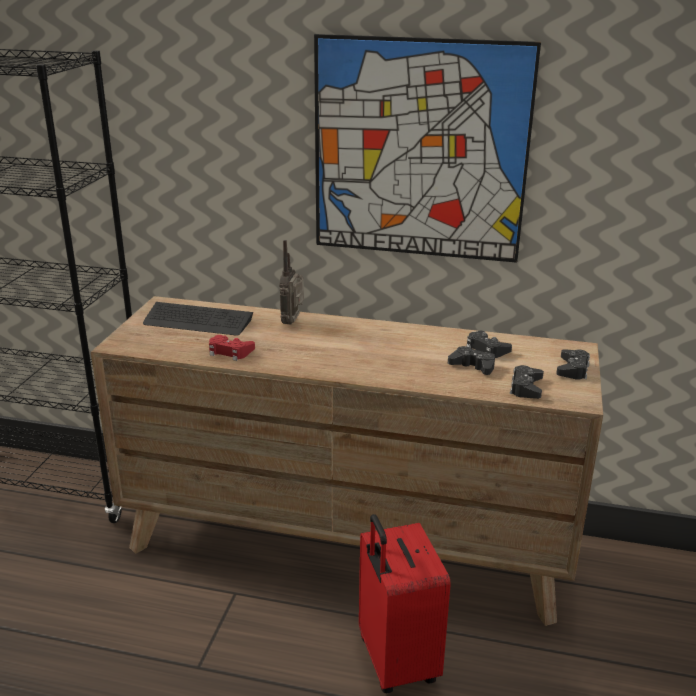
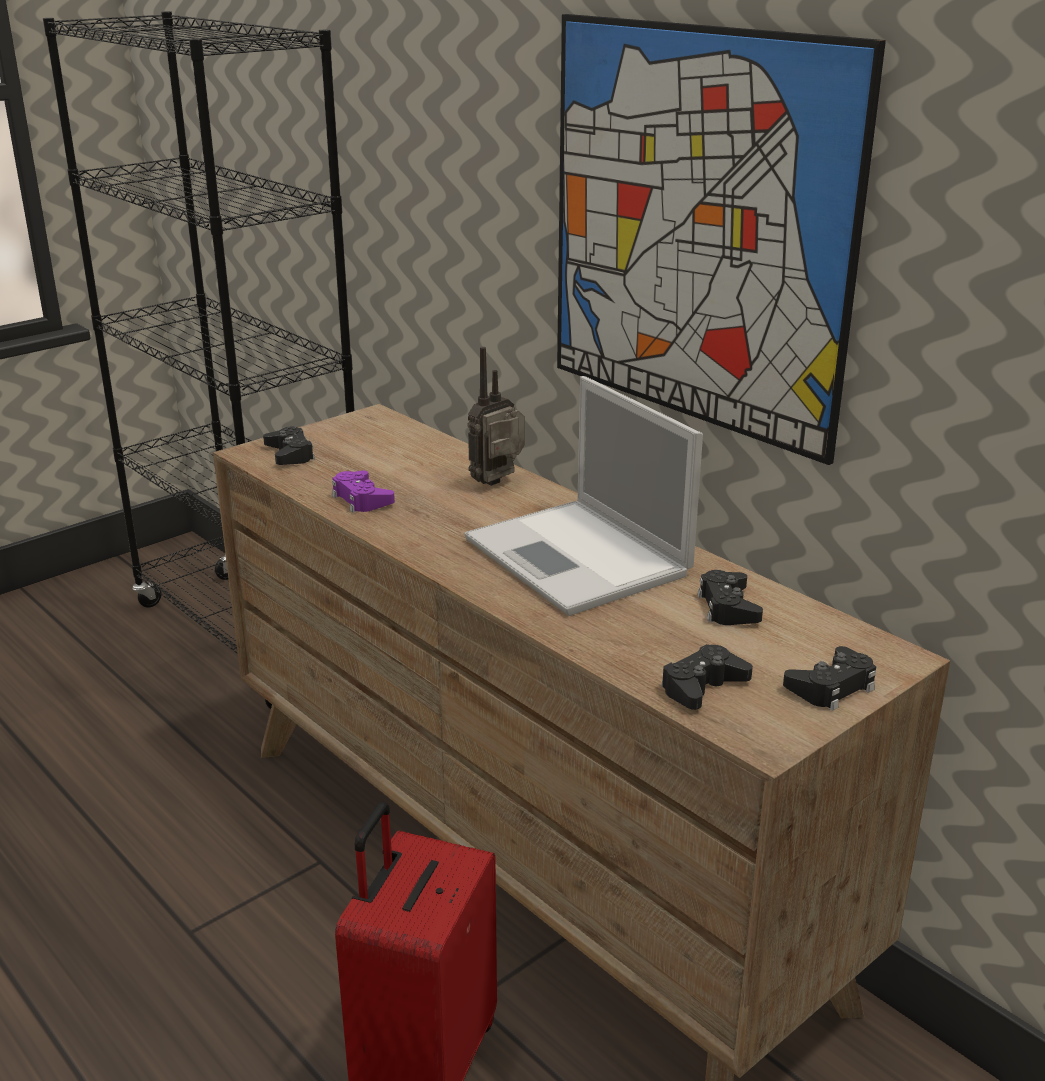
camera: 35 degrees right, 0 degrees up
keyboard [143,302,253,336] -> none
red game controller [209,335,255,361] -> purple game controller [332,471,395,513]
black game controller [448,346,495,375] -> black game controller moved to [263,426,315,465]
none -> laptop [465,376,703,616]

